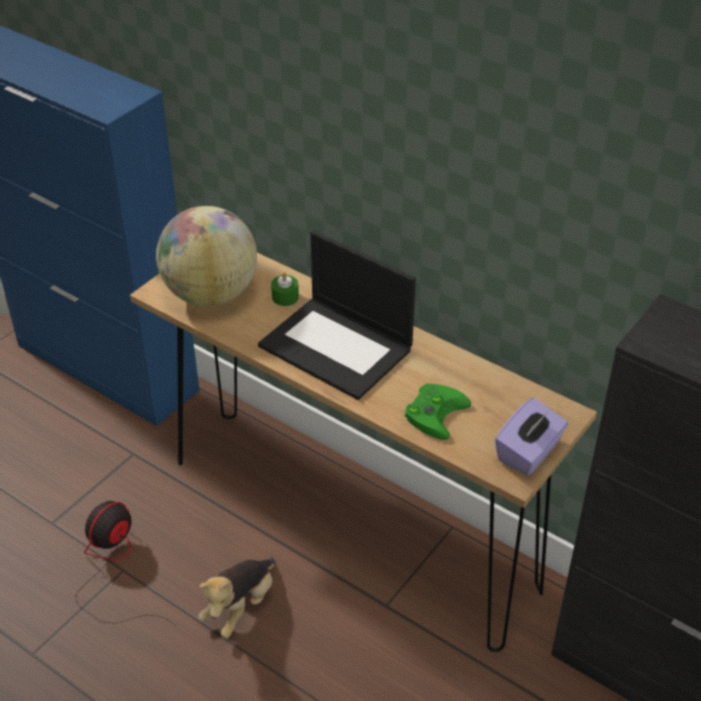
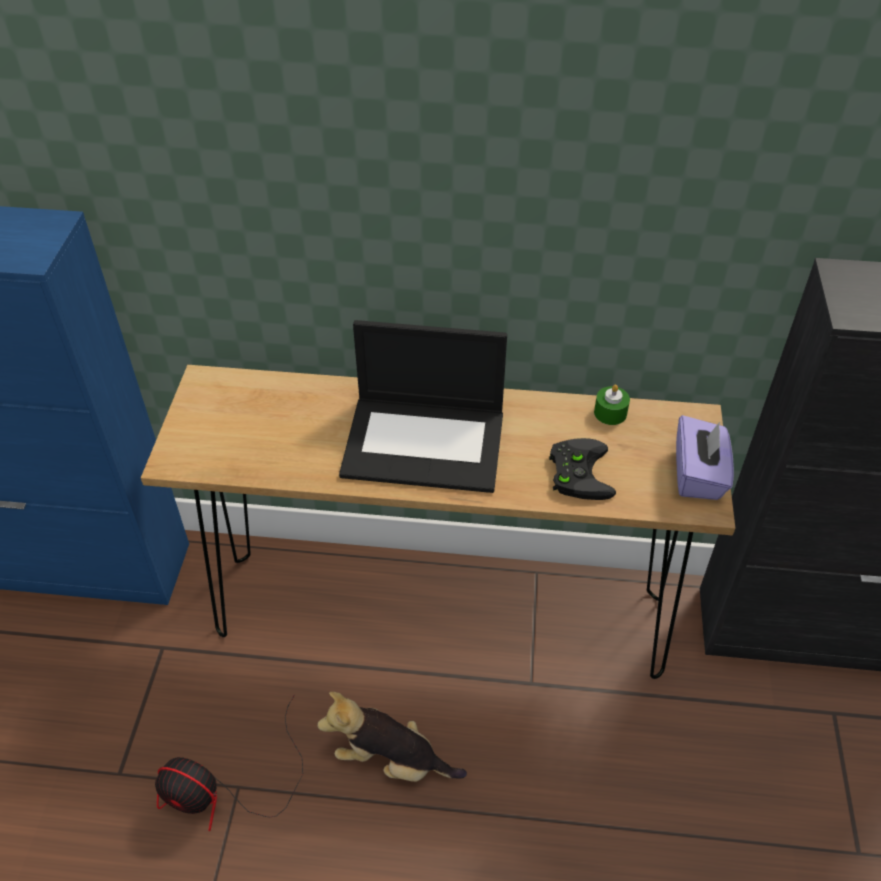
camera: 30 degrees left, 5 degrees up
fan [75,501,177,626] -> fan turned 75 degrees counterclockwise [155,696,303,831]
globe [156,206,257,306] -> none
plush toy [198,557,275,638] -> plush toy turned 105 degrees clockwise [317,692,467,782]
green candle [271,272,299,306] -> green candle moved to [594,385,630,425]
green game controller [404,383,471,440] -> black game controller [549,438,616,500]

